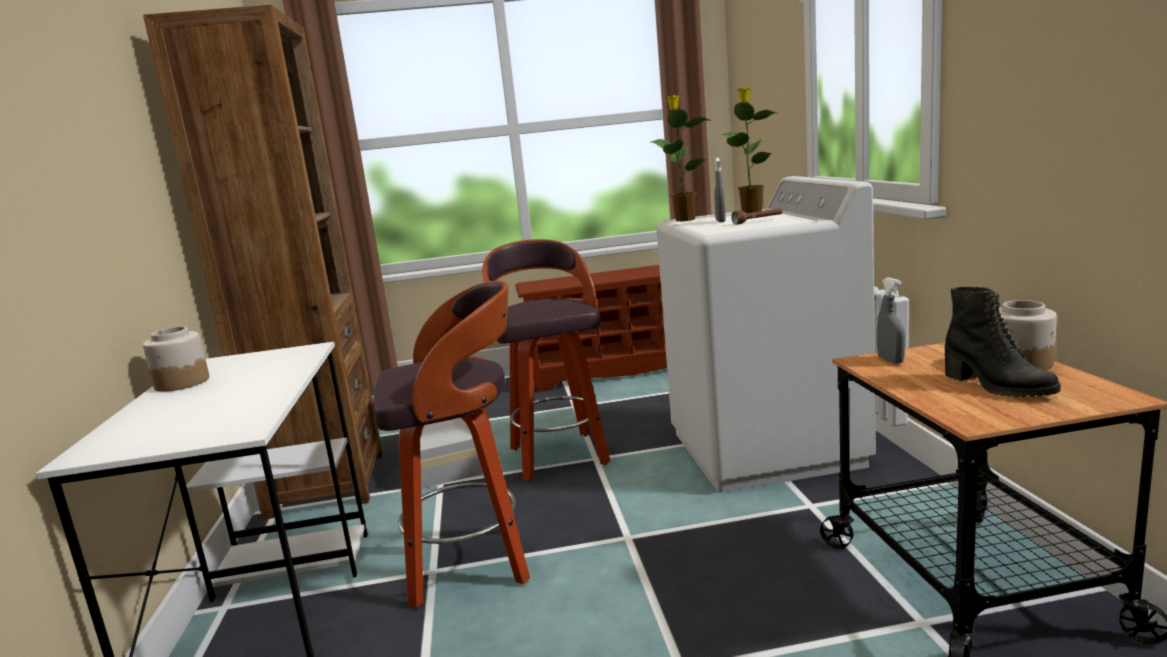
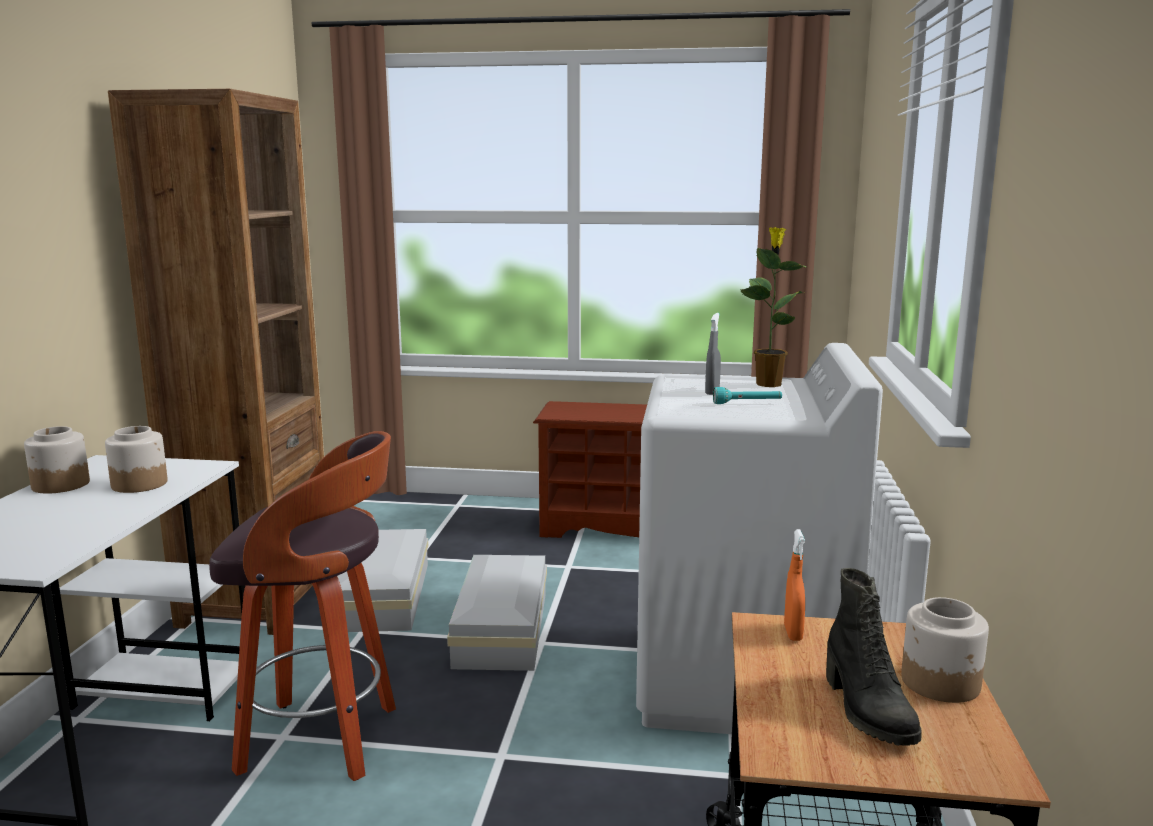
camera: 15 degrees right, 0 degrees up
stool [482,239,610,481] -> white storage box [447,555,547,671]
potted plant [651,95,709,221] -> none
brown flashlight [731,209,782,225] -> turquoise flashlight [713,387,782,404]
grey spray bottle [877,277,905,364] -> orange spray bottle [784,529,805,641]
none -> jar [105,426,168,493]

